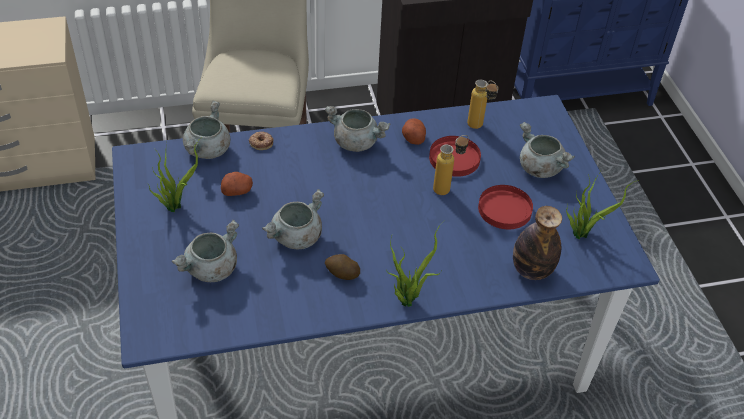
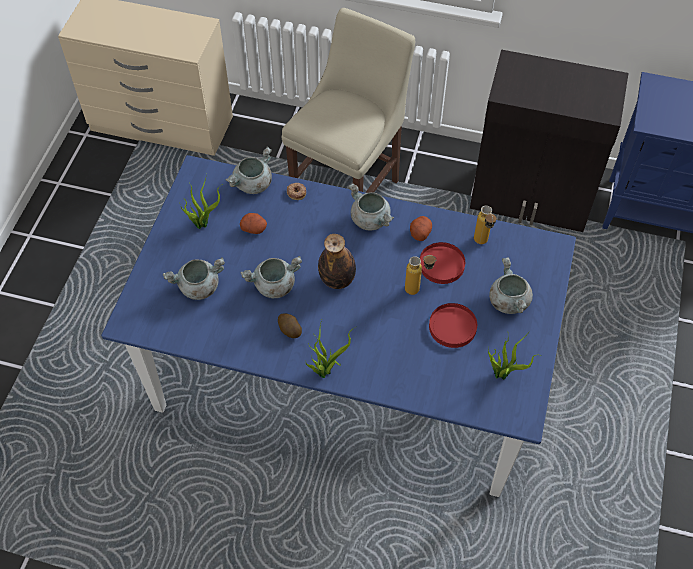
camera: 30 degrees right, 10 degrees up
bottle [513,206,562,280] -> bottle moved to [318,234,356,289]

